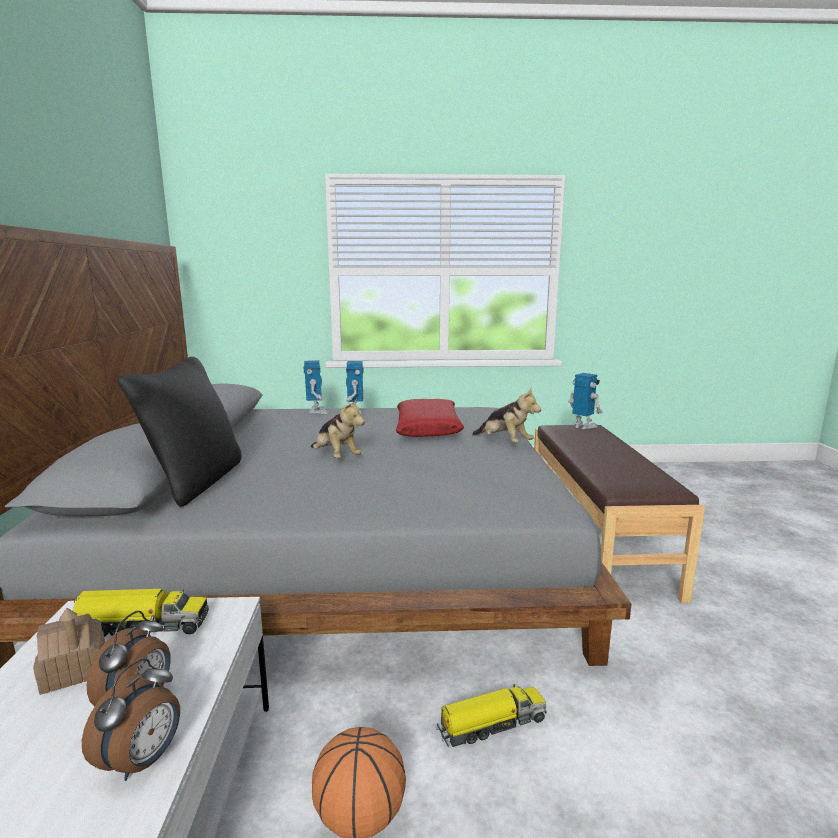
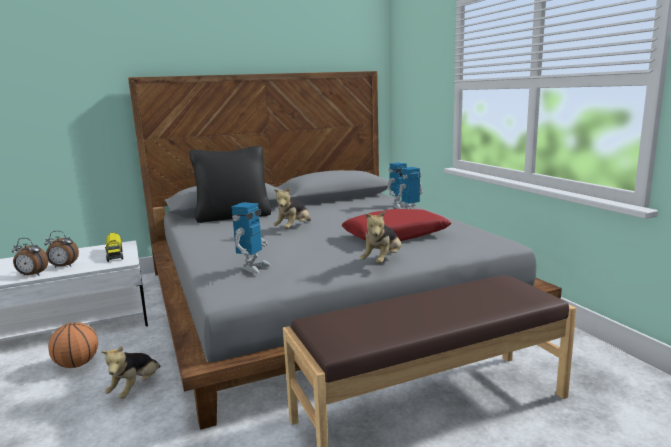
camera: 70 degrees right, 0 degrees up
toy house [33,608,105,695] -> none
toy truck [437,684,546,747] -> plush toy [101,346,161,399]
toy robot [568,373,603,429] -> toy robot moved to [231,202,271,273]

